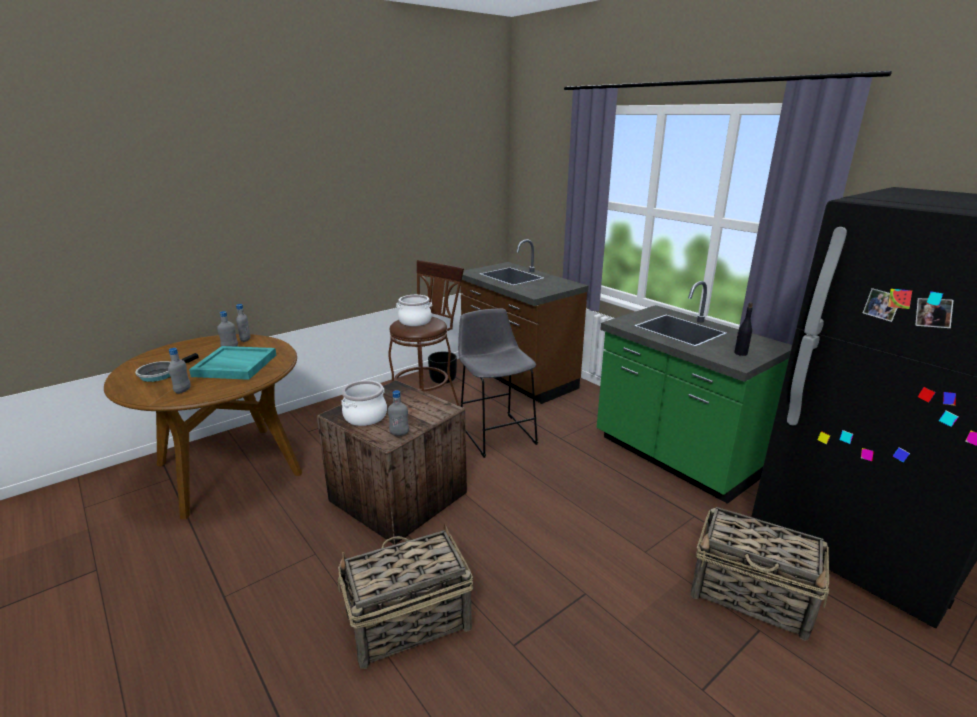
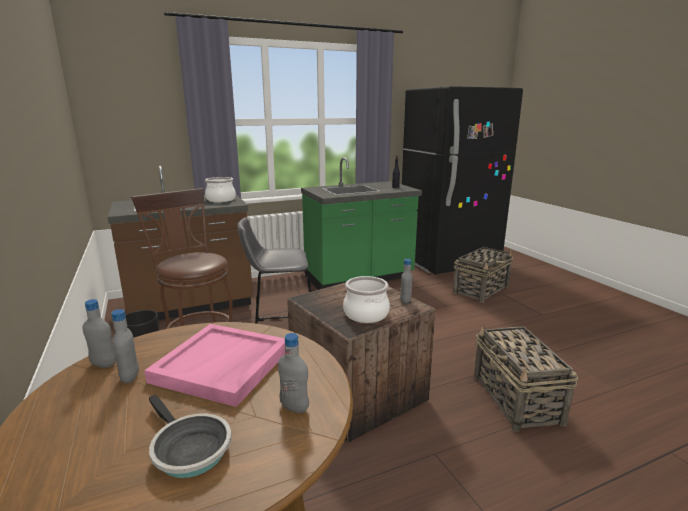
camera: 75 degrees left, 5 degrees down
turquoise tray [189,346,276,380] -> pink tray [144,324,285,407]
cooking pot [396,295,432,326] -> cooking pot moved to [205,177,236,202]

